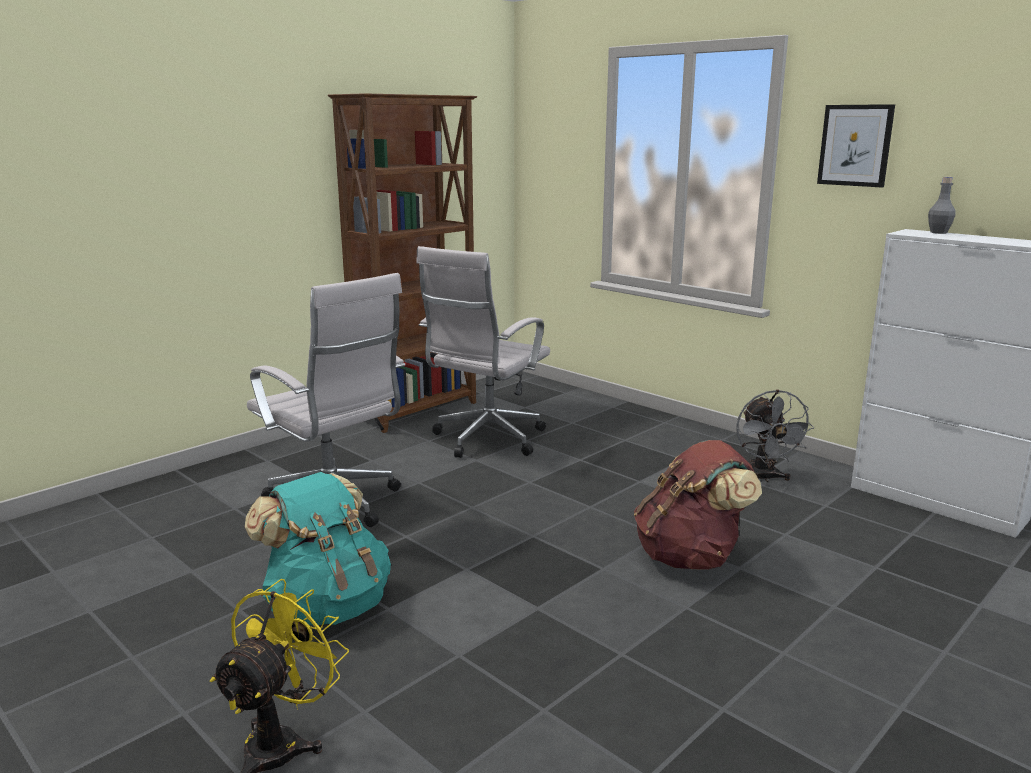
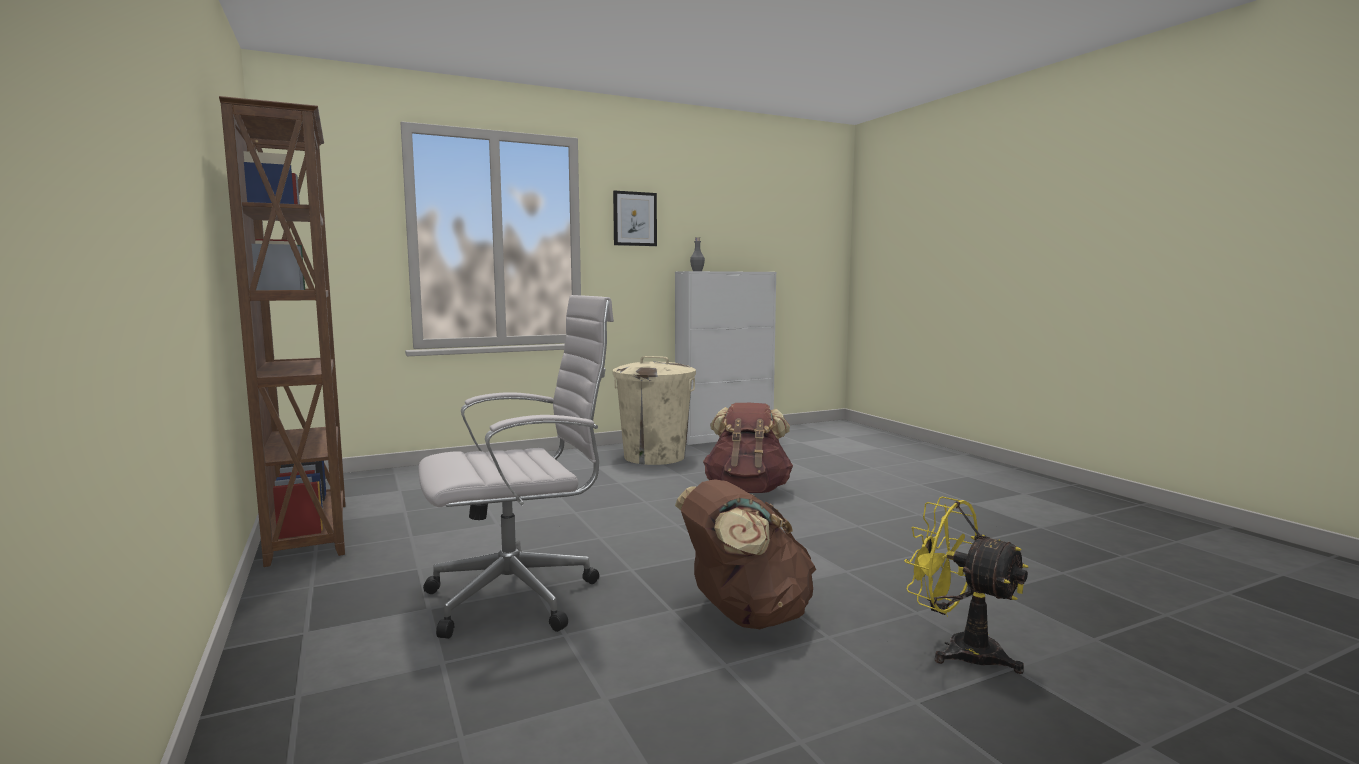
camera: 70 degrees left, 10 degrees down
turquoise backpack [244,472,391,625] -> brown backpack [675,479,816,629]
white office chair [416,246,550,458] -> none
grey fan [736,390,814,482] -> beige trash can [612,356,696,465]

